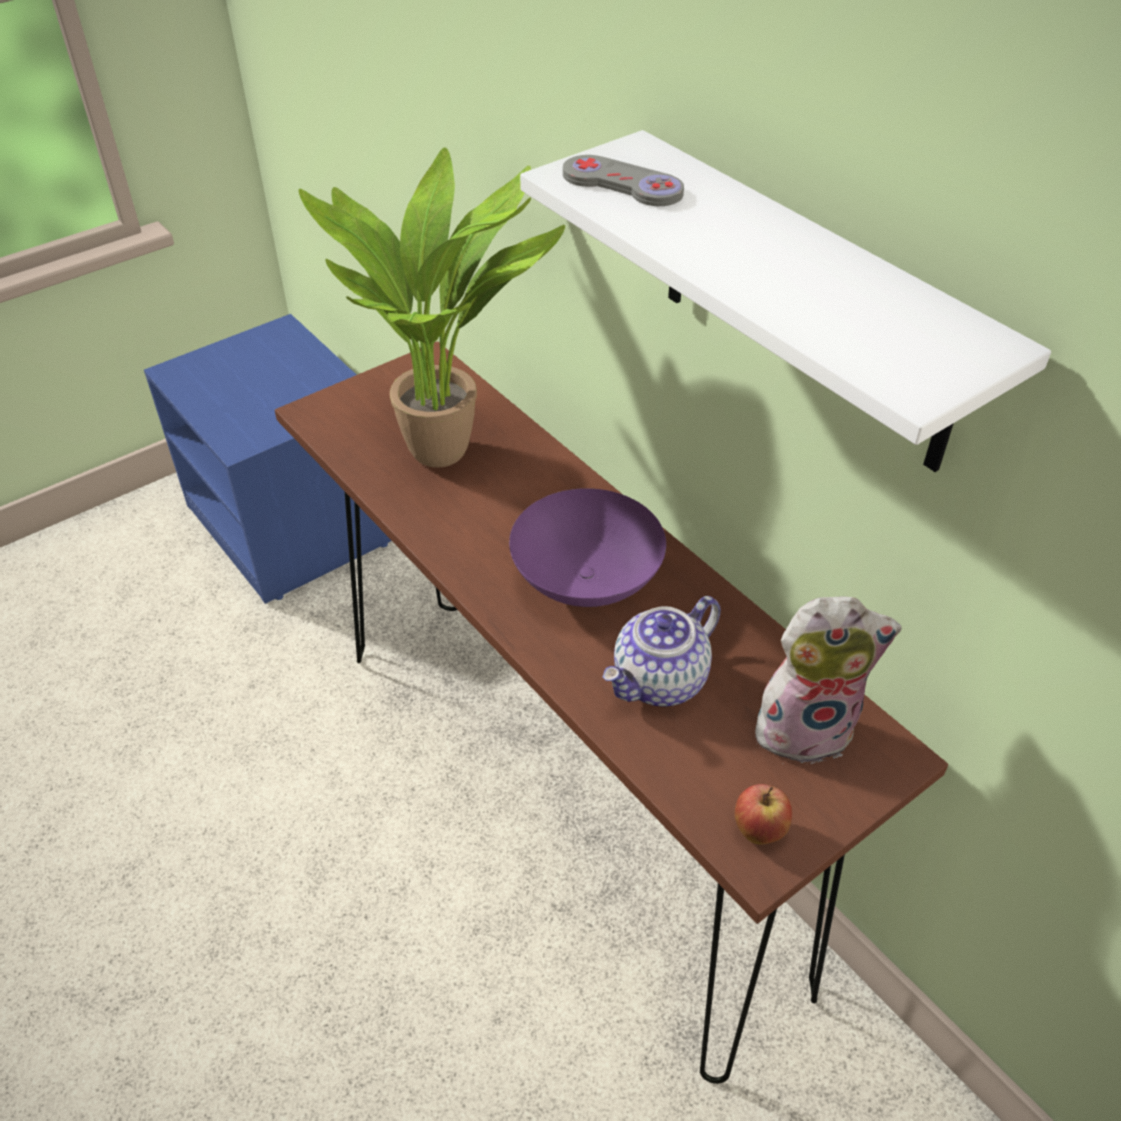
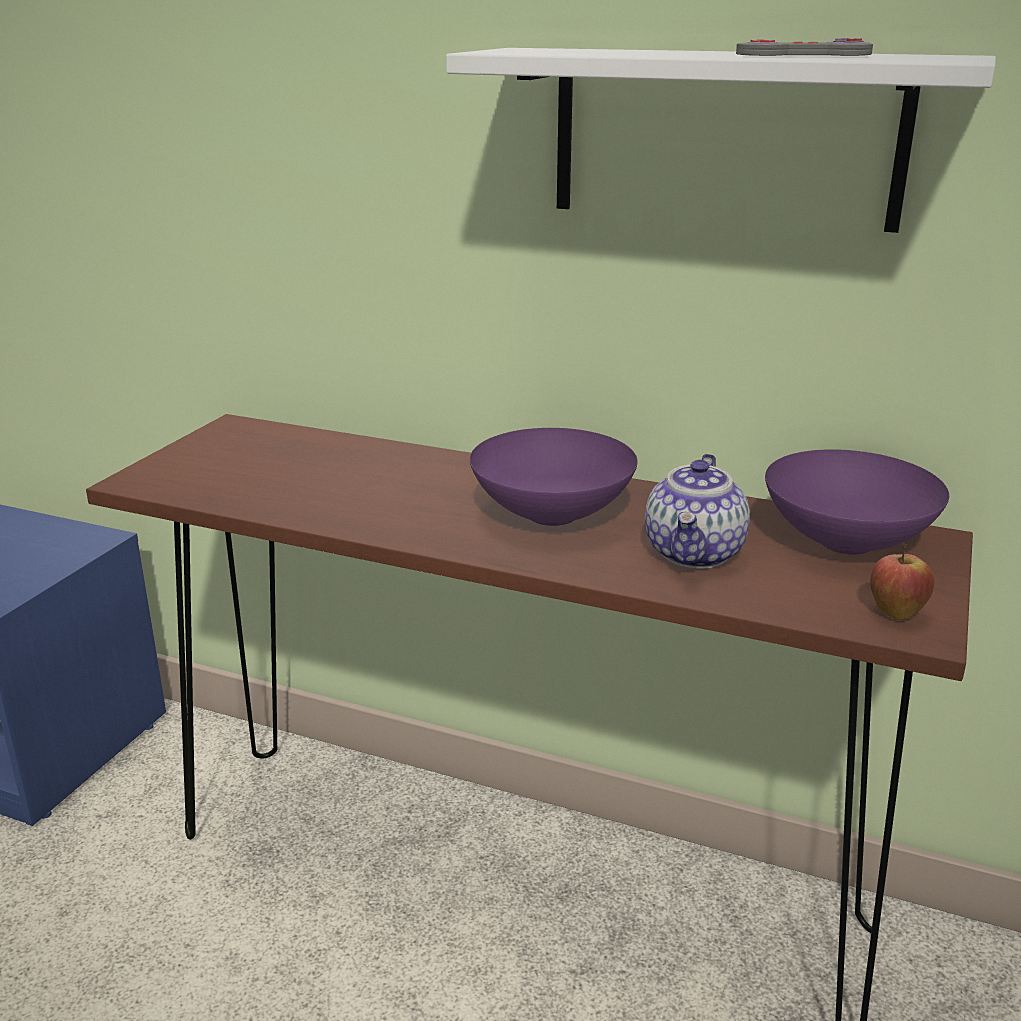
camera: 30 degrees left, 20 degrees down
potted plant [299,147,565,468] -> none
grey game controller [563,155,684,206] -> grey game controller moved to [736,38,873,56]
plush toy [755,597,902,765] -> purple bowl [765,449,949,554]

